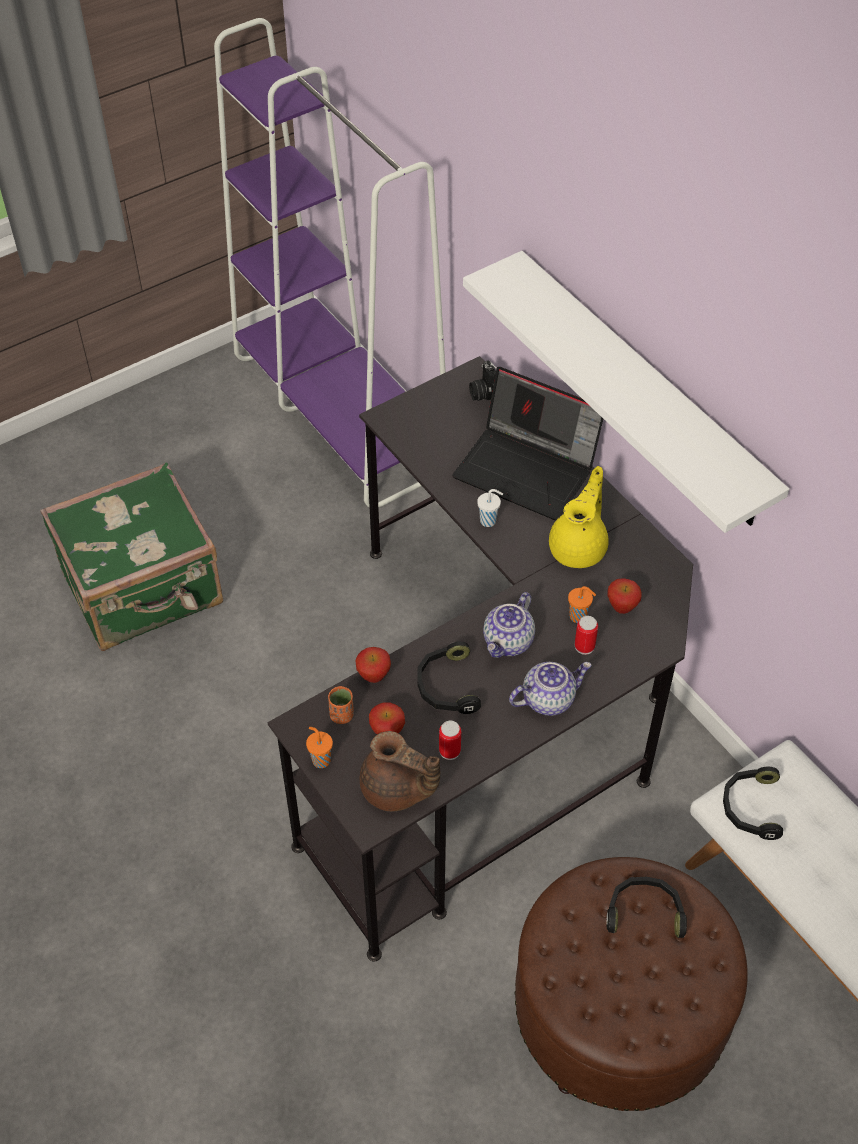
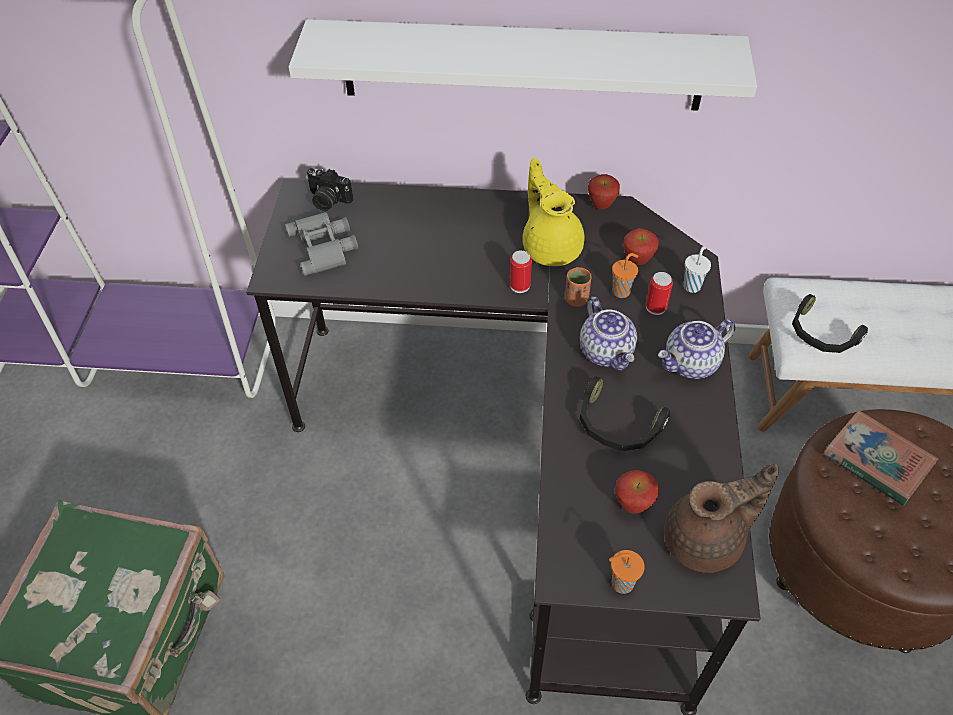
camera: 50 degrees left, 0 degrees up
orange cup [328,686,353,724] -> orange cup moved to [565,267,592,307]
apple [355,647,391,683] -> apple moved to [588,174,620,209]
can [439,721,461,760] -> can moved to [510,250,532,293]
laptop [452,367,603,520] -> none
white cup [477,489,503,527] -> white cup moved to [683,246,711,293]
teapot [509,662,592,716] -> teapot turned 135 degrees counterclockwise [658,319,735,379]
black headphones [606,877,687,938] -> book [824,410,938,506]
none -> grey binoculars [285,212,358,276]

